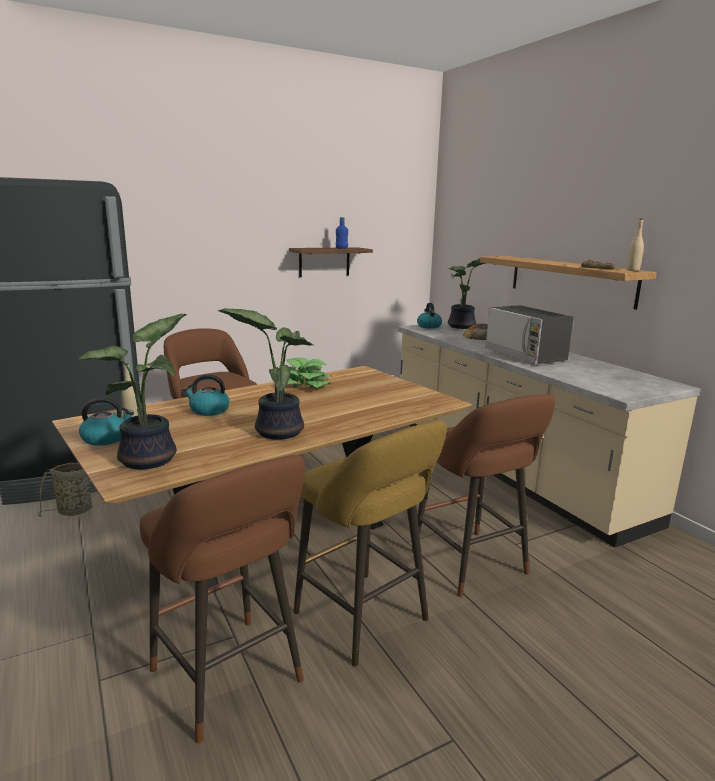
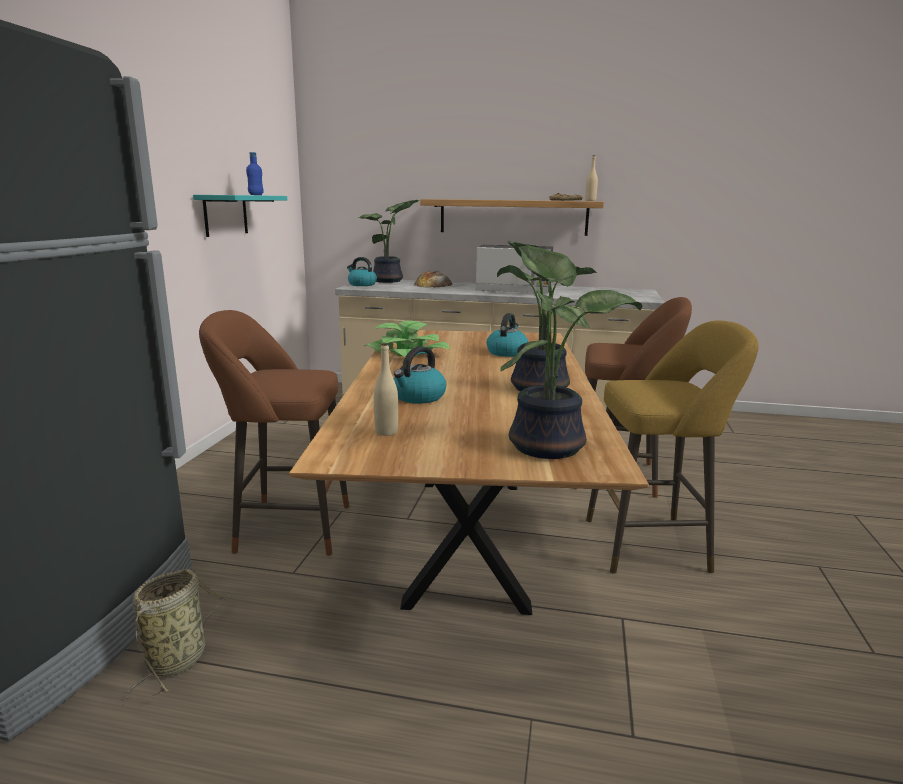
camera: 50 degrees left, 0 degrees up
kettle [79,398,134,446] -> kettle moved to [487,313,528,357]
brown stool [140,455,305,743] -> none
brown shelf [289,247,373,277] -> turquoise shelf [193,195,287,237]

